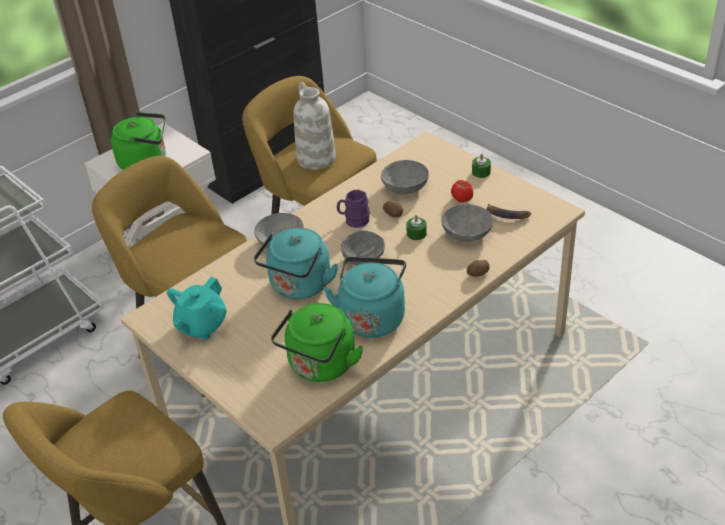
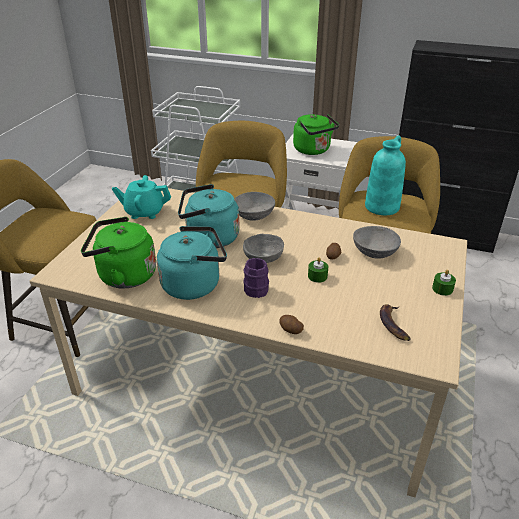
camera: 60 degrees right, 5 degrees down
white vase [294,82,336,170] -> turquoise vase [365,136,406,215]
purple mug [337,190,370,228] -> purple mug moved to [243,258,269,298]
grey bowl [441,204,493,242] -> none
tomato [451,180,473,203] -> none

